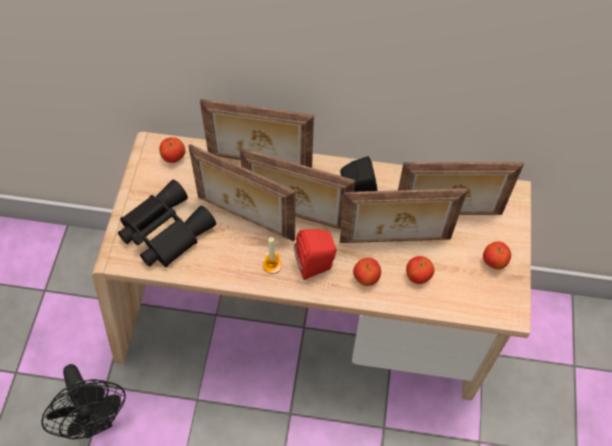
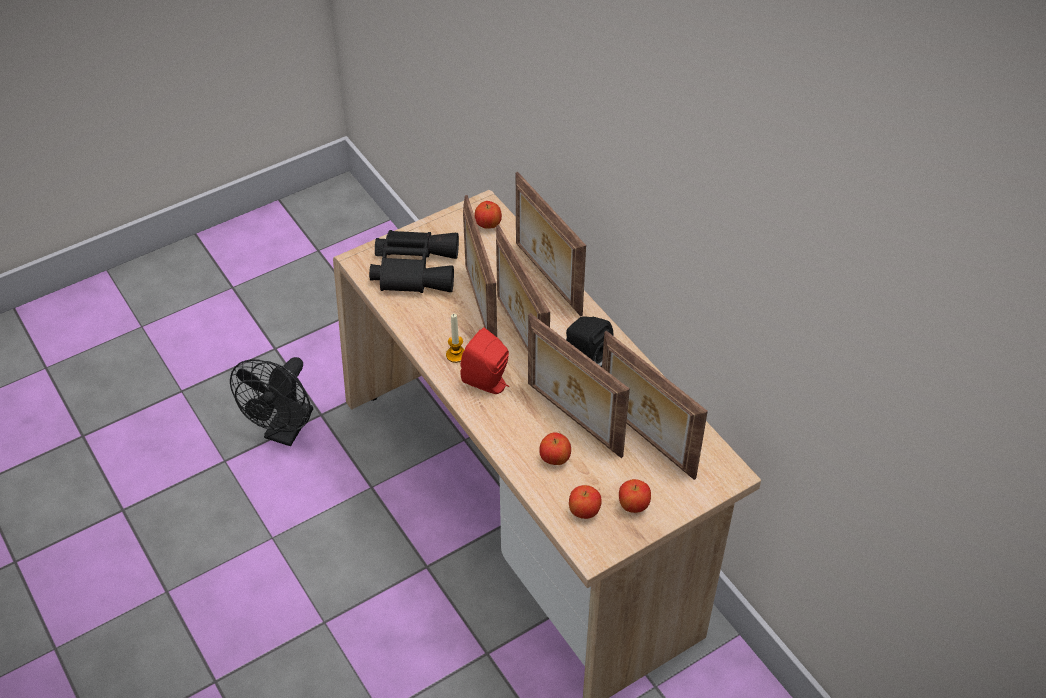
camera: 50 degrees right, 10 degrees down
apple [353,258,381,286] -> apple moved to [569,485,602,519]

